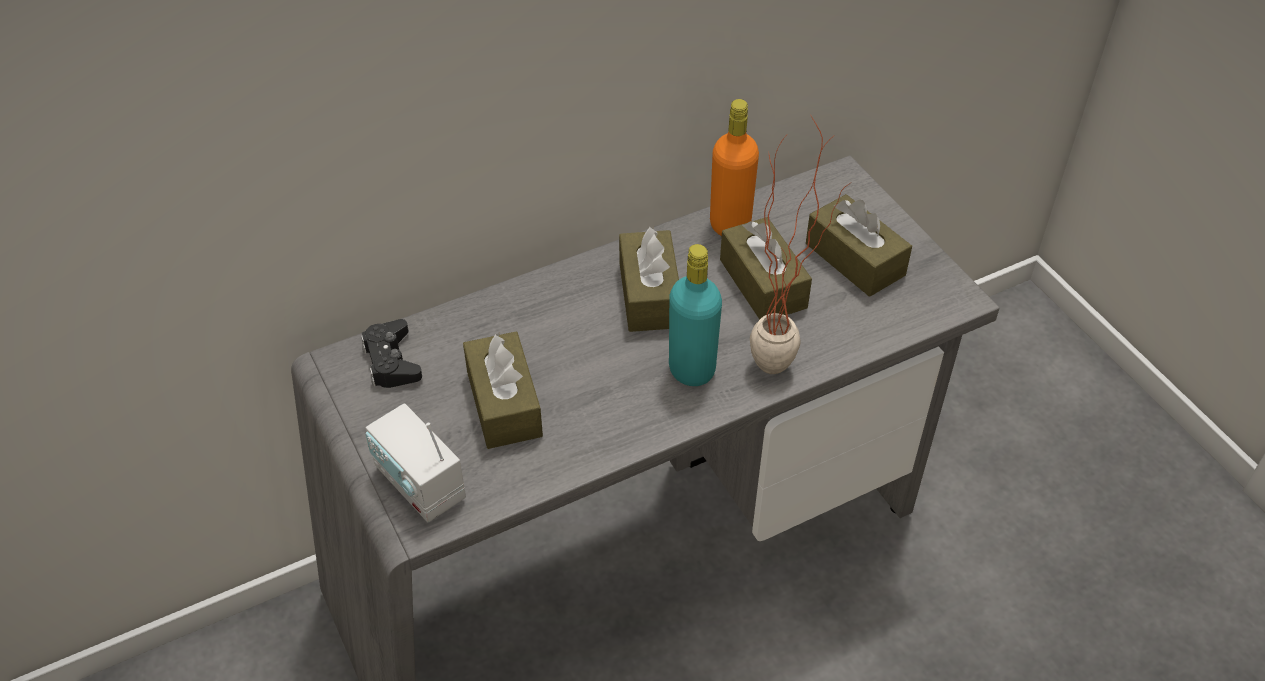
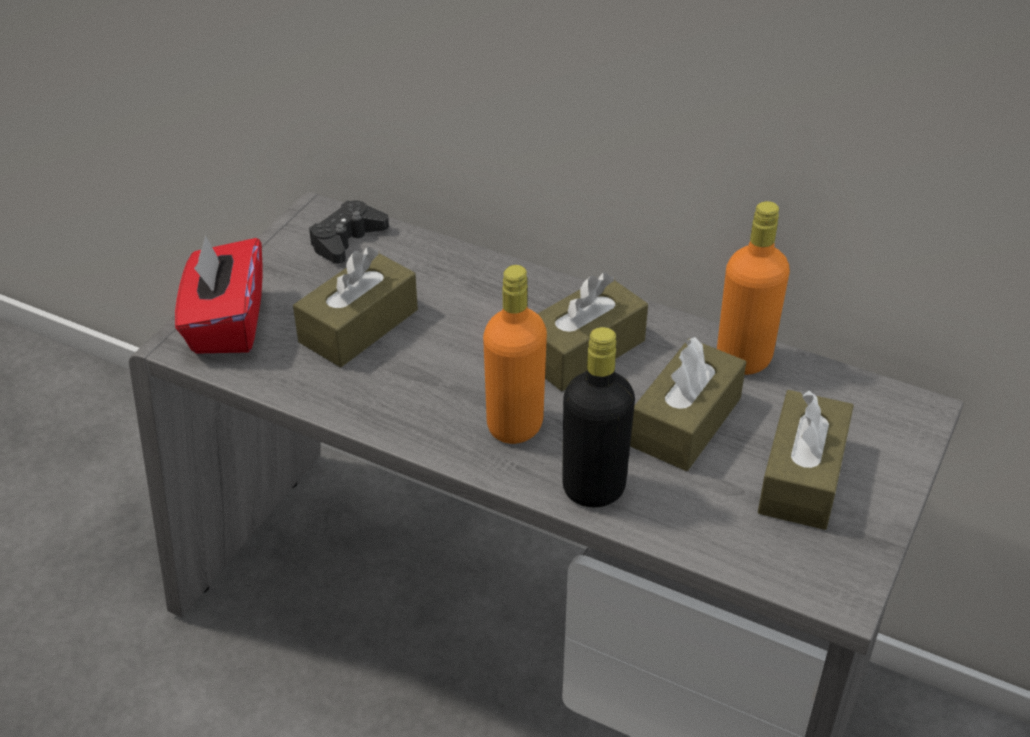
camera: 55 degrees right, 5 degrees down
radio [365,403,466,522] -> red tissue box [175,235,263,354]
turquoise bottle [669,244,722,386] -> orange bottle [483,265,547,444]
potted plant [750,116,850,374] -> black bottle [562,327,635,507]

